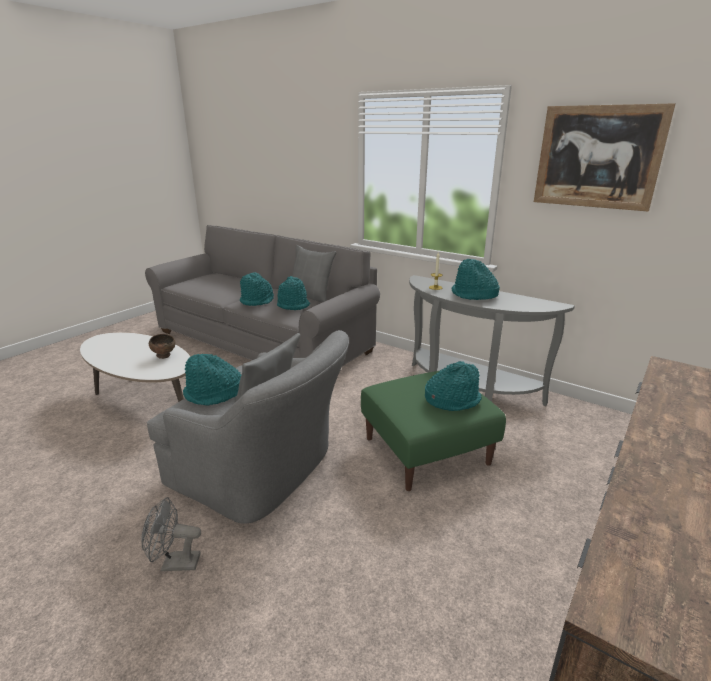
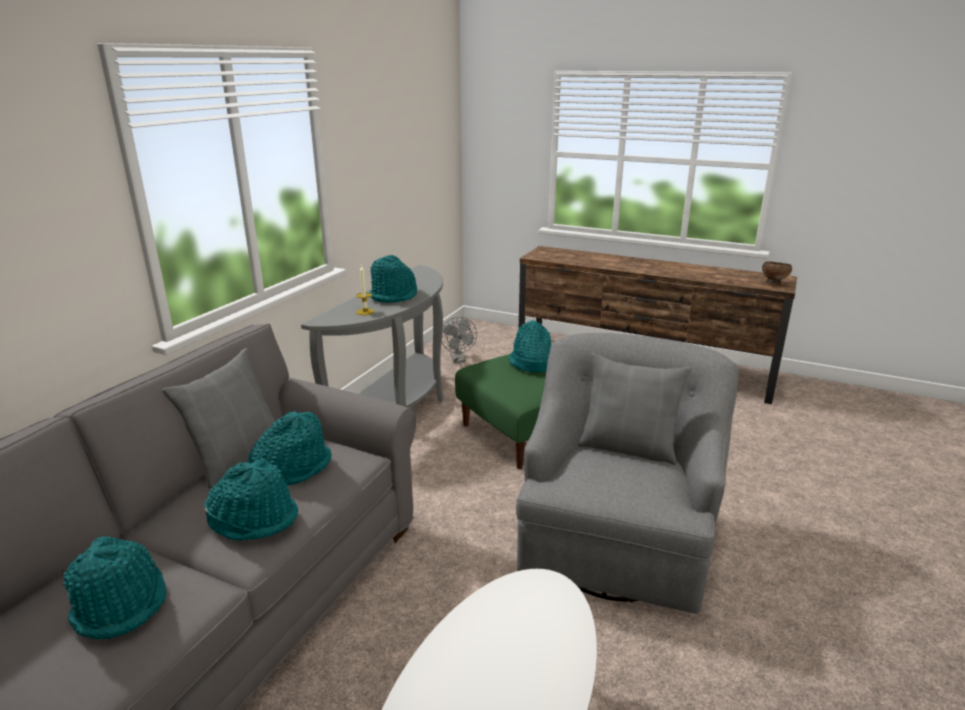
camera: 100 degrees left, 0 degrees up
grey fan [141,497,201,571] -> grey fan moved to [442,317,477,363]
brown bowl [149,334,176,359] -> brown bowl moved to [762,261,792,285]
turquoise hat [183,354,241,405] -> turquoise hat moved to [63,536,167,640]
picture [534,103,675,212] -> none

